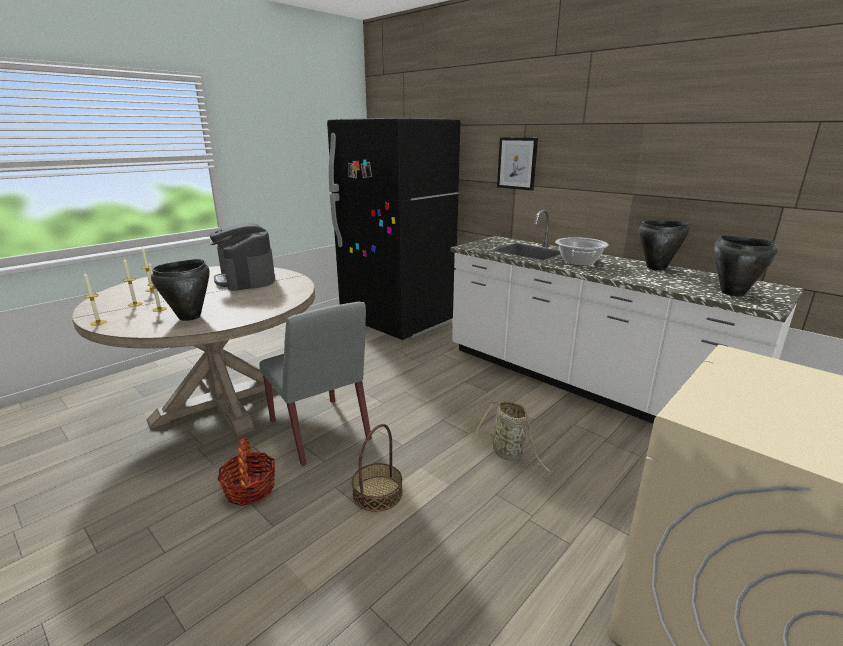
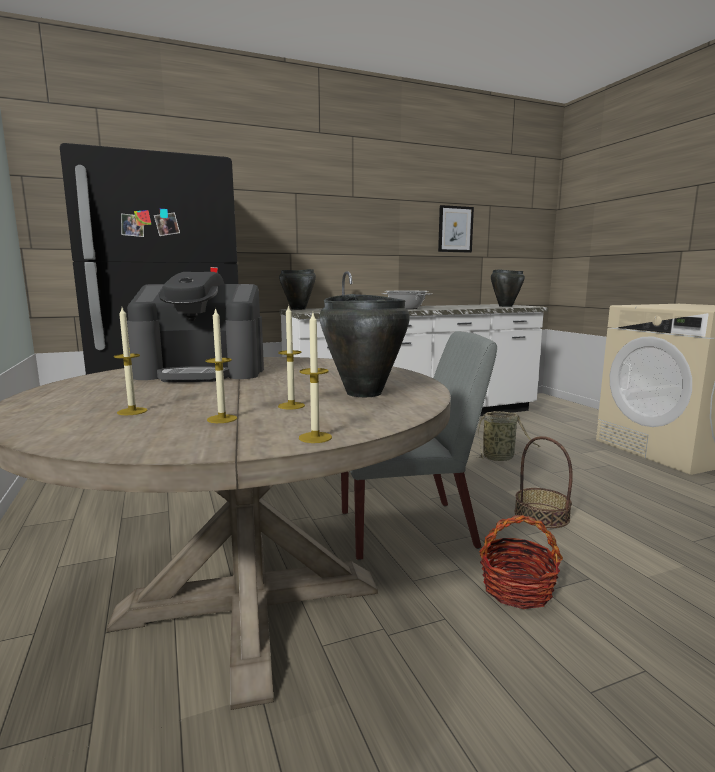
camera: 65 degrees left, 10 degrees down
picture [497,137,538,191] -> picture moved to [438,205,474,253]
black cooking pot [638,220,689,271] -> black cooking pot moved to [279,269,316,310]

